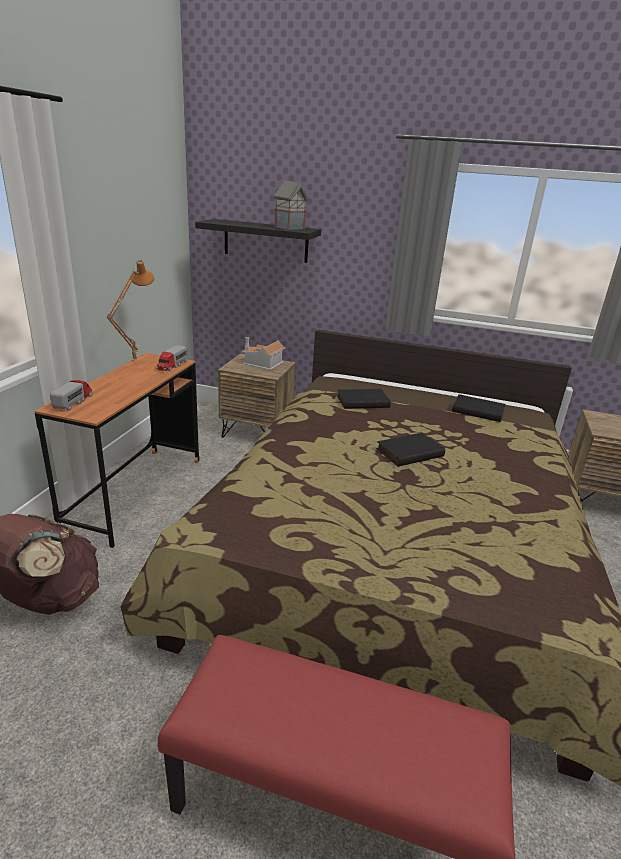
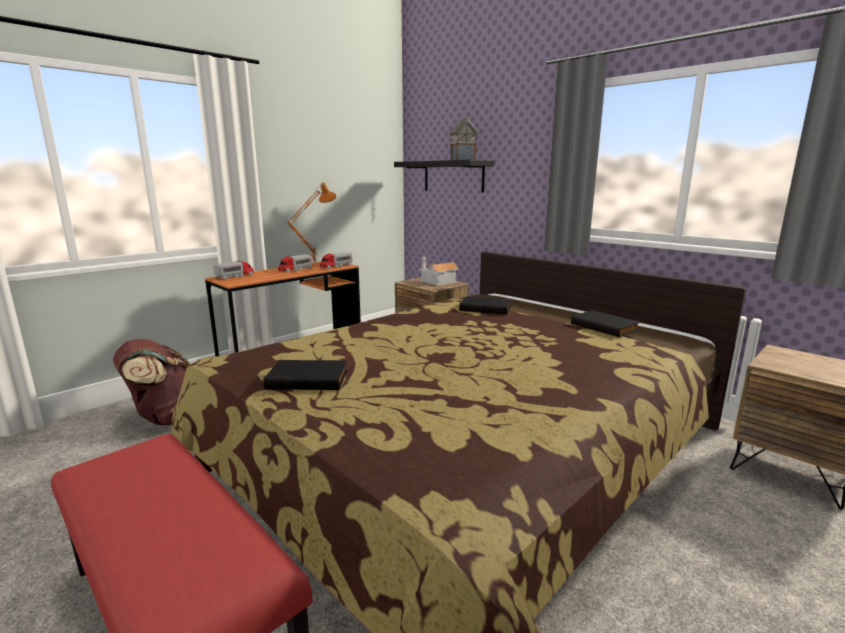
camera: 30 degrees right, 10 degrees down
black book [376,433,445,467] -> black book moved to [264,360,348,390]
none -> toy truck [278,254,313,273]

